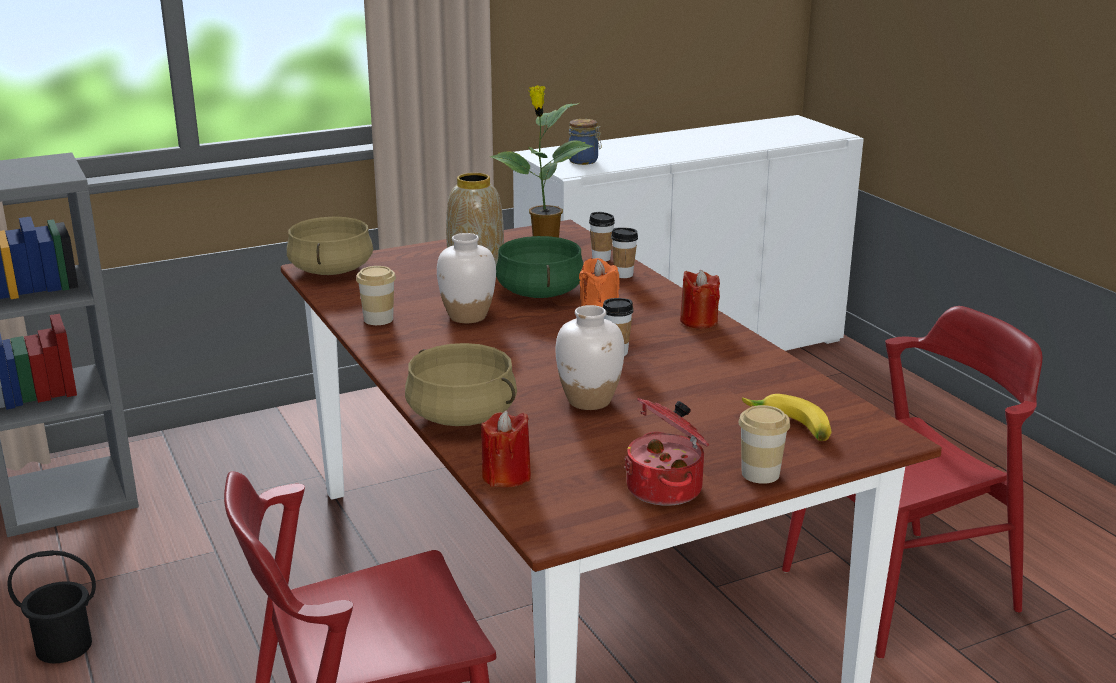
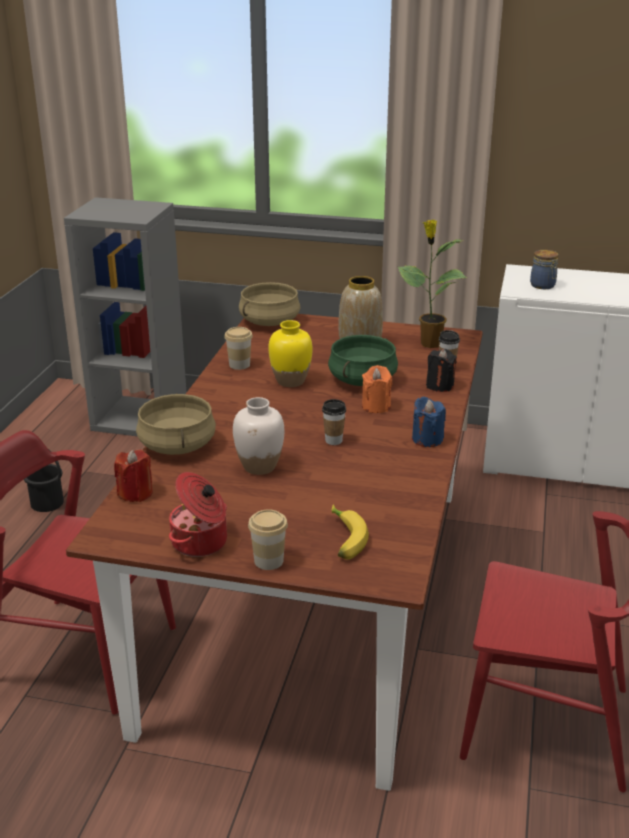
camera: 40 degrees right, 5 degrees up
white vase [437,233,496,323] -> yellow vase [268,320,313,387]
cup [611,227,638,278] -> black candle [426,349,457,392]
red candle [680,270,720,329] -> blue candle [412,397,446,447]

